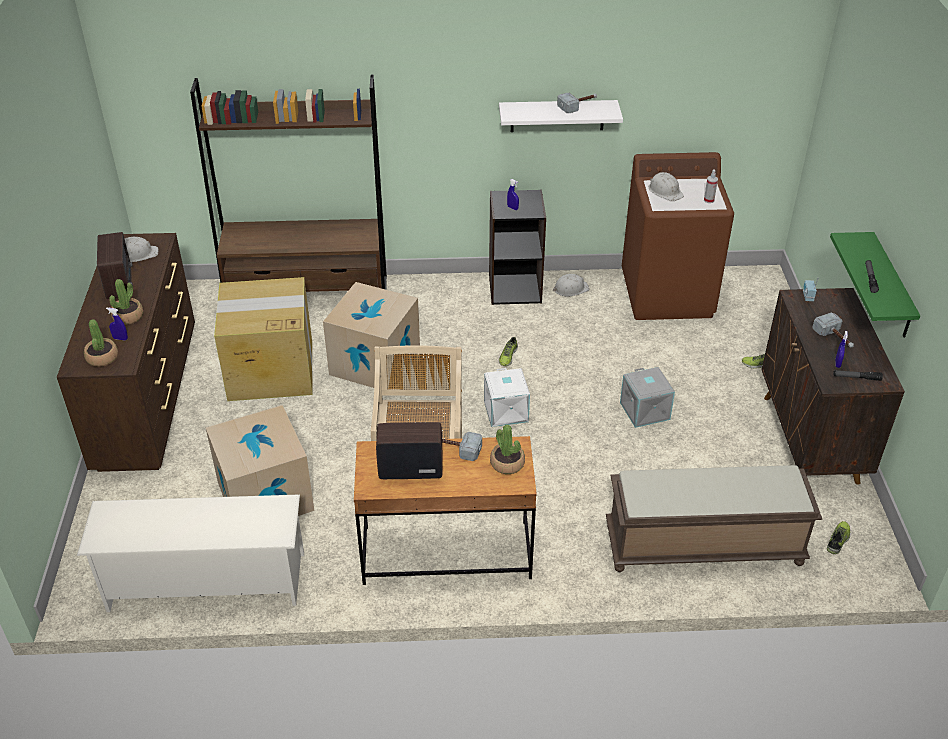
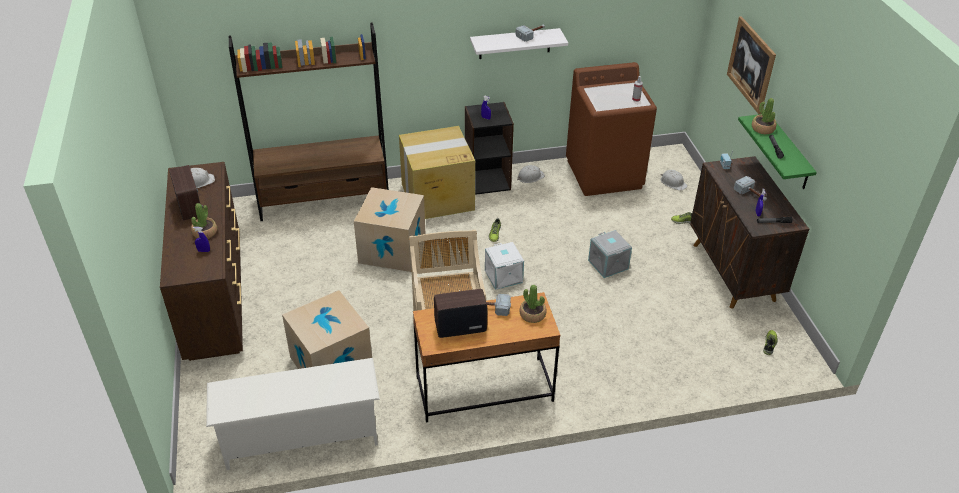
camera: 10 degrees left, 0 degrees up
potted plant [84,319,118,367] -> potted plant moved to [752,98,777,134]
cardboard box [214,277,312,401] -> cardboard box moved to [399,126,475,219]
brown bench [606,465,822,572] -> none
white hard hat [649,172,684,201] -> white hard hat moved to [661,170,688,191]
none -> picture [727,16,776,114]

